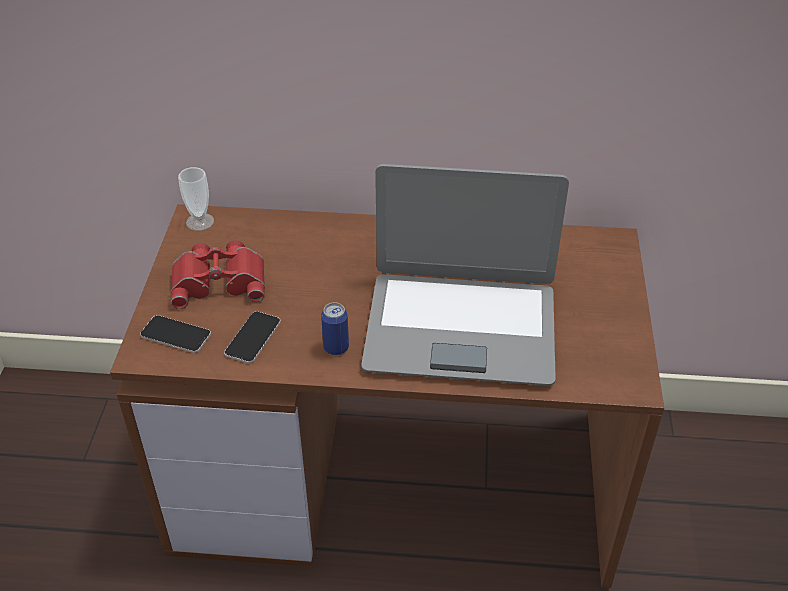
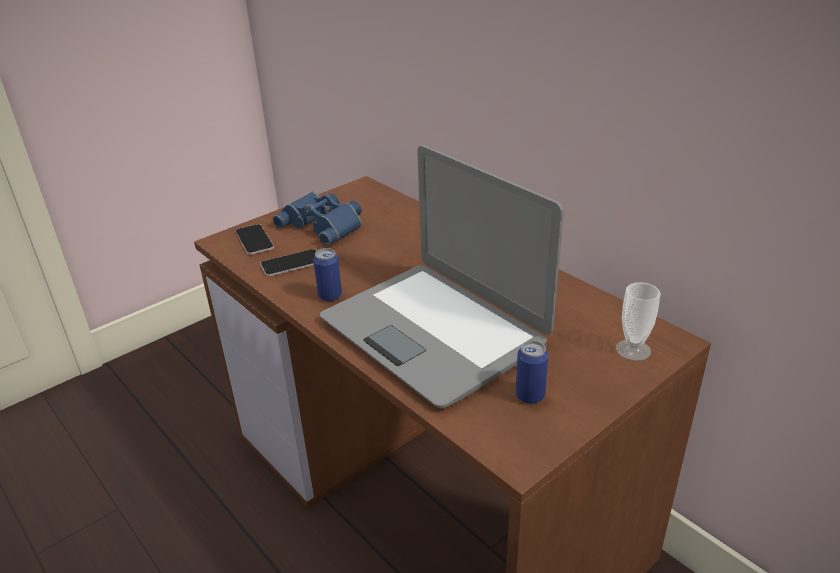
camera: 45 degrees right, 10 degrees down
red binoculars [171,240,265,309] -> blue binoculars [273,192,362,246]
cup [178,167,214,231] -> cup moved to [616,282,661,361]
none -> can [516,340,548,404]

